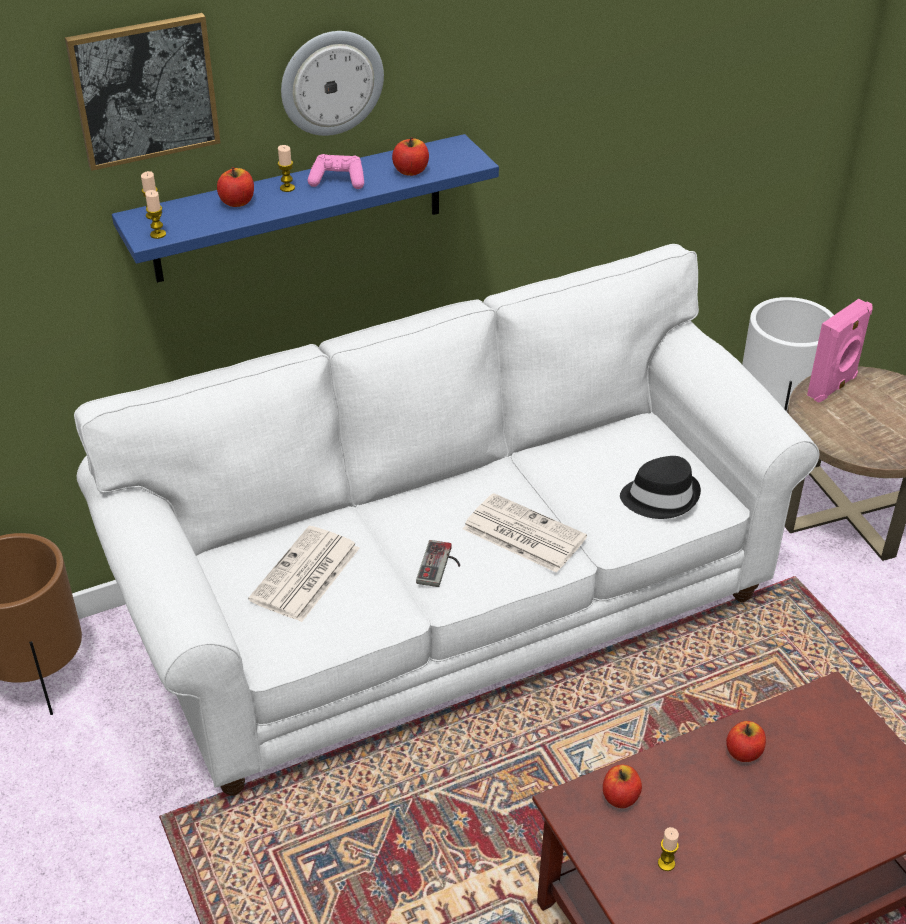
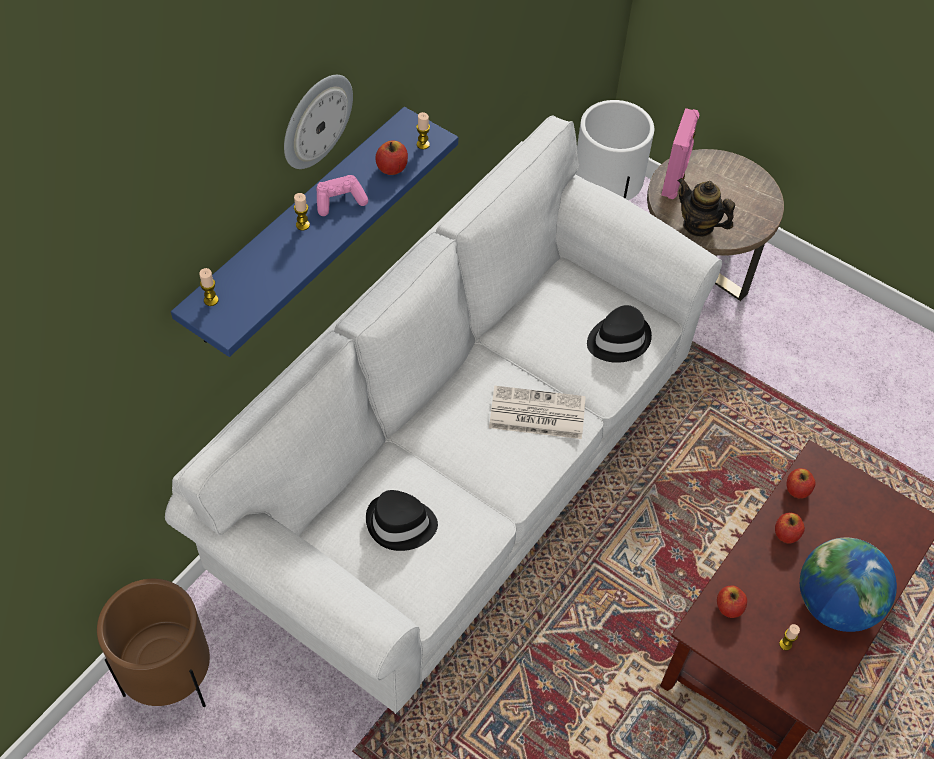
camera: 30 degrees left, 15 degrees up
picture [65,13,220,171] -> none
candle [145,190,166,239] -> candle moved to [416,112,430,149]
apple [217,167,254,207] -> apple moved to [786,468,815,499]
newspaper [248,526,360,622] -> black hat [366,490,438,551]
game controller [416,540,460,587] -> none
none -> teapot [678,178,735,237]
none -> globe [800,538,897,632]

